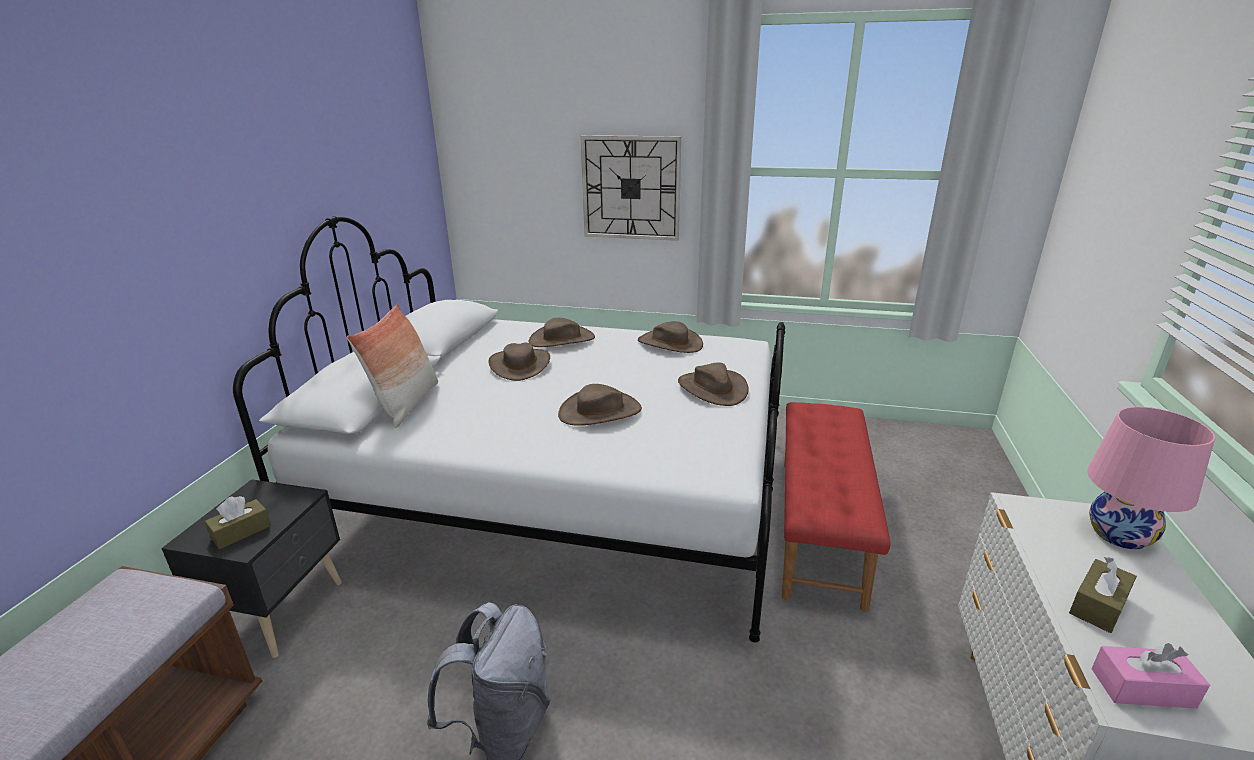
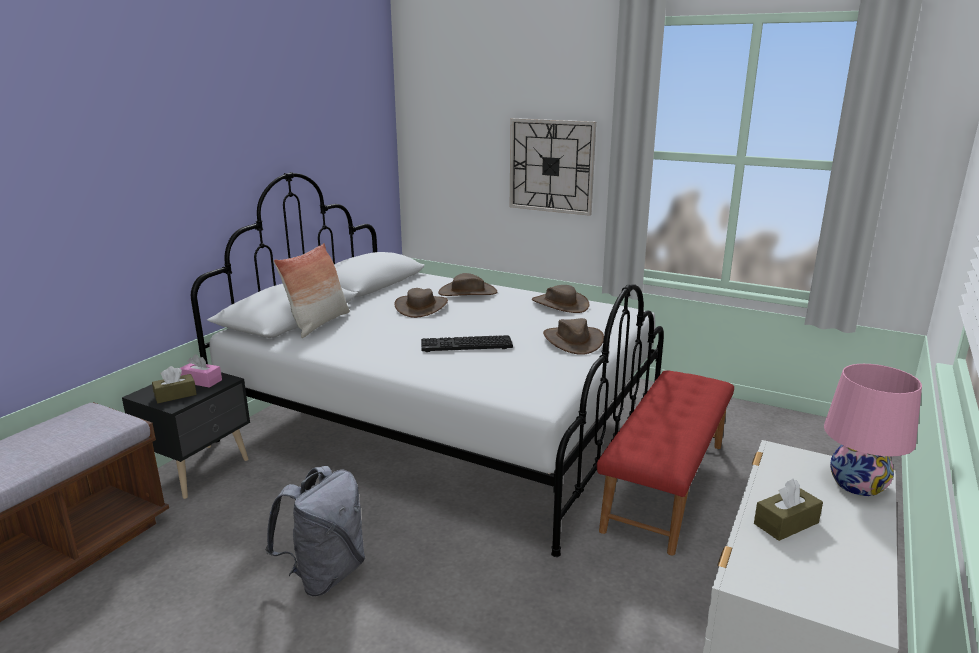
camera: 15 degrees right, 5 degrees down
brown hat [558,384,642,426] -> keyboard [421,335,513,352]
pink tissue box [1091,643,1210,709] -> pink tissue box moved to [180,354,222,388]

